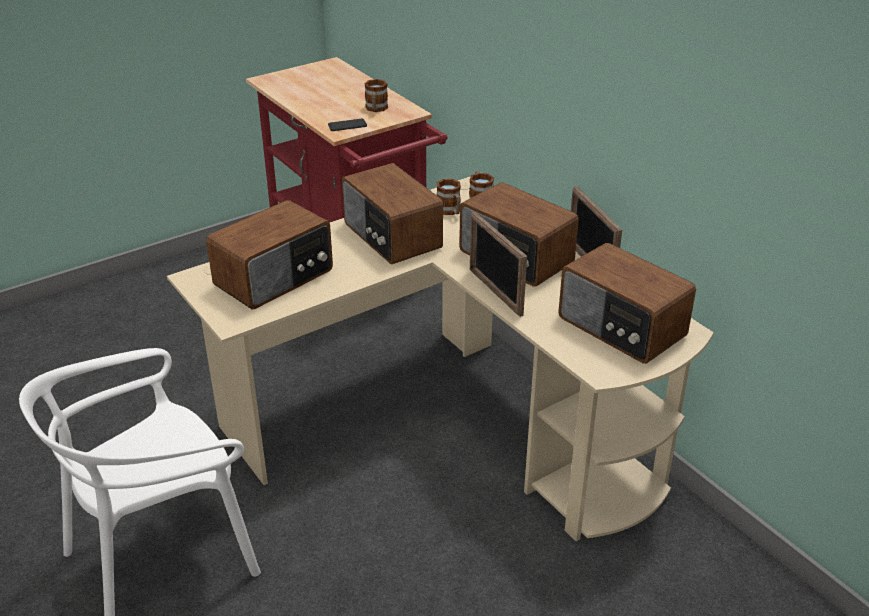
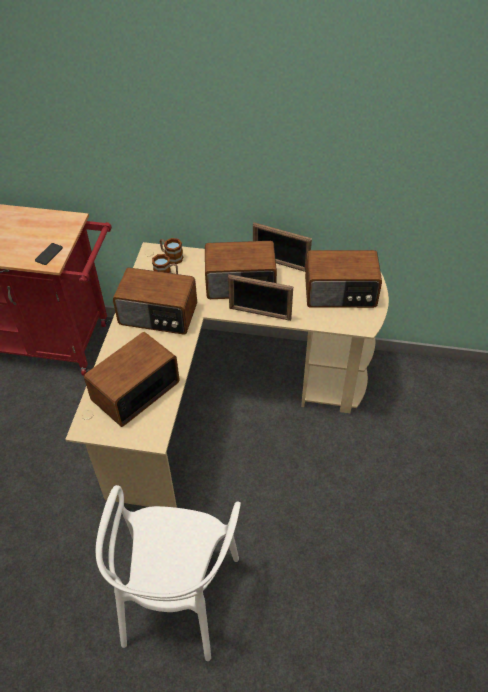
camera: 45 degrees left, 15 degrees up
radio [206,200,333,309] -> radio turned 135 degrees counterclockwise [84,332,180,427]
mug [364,79,388,112] -> none

